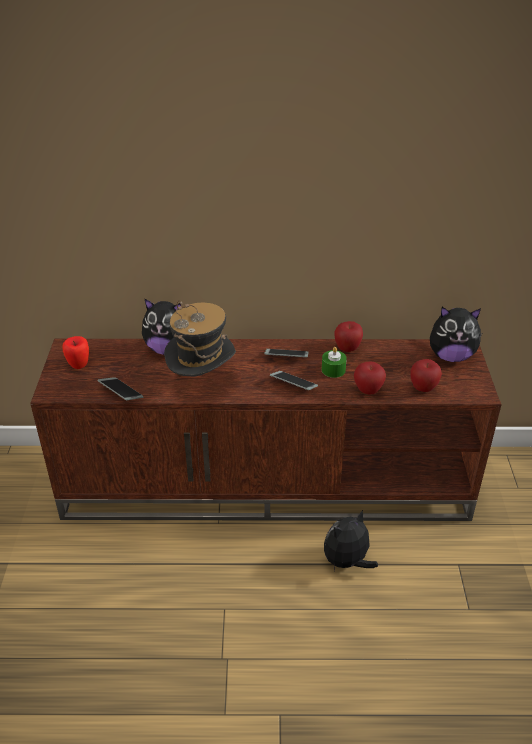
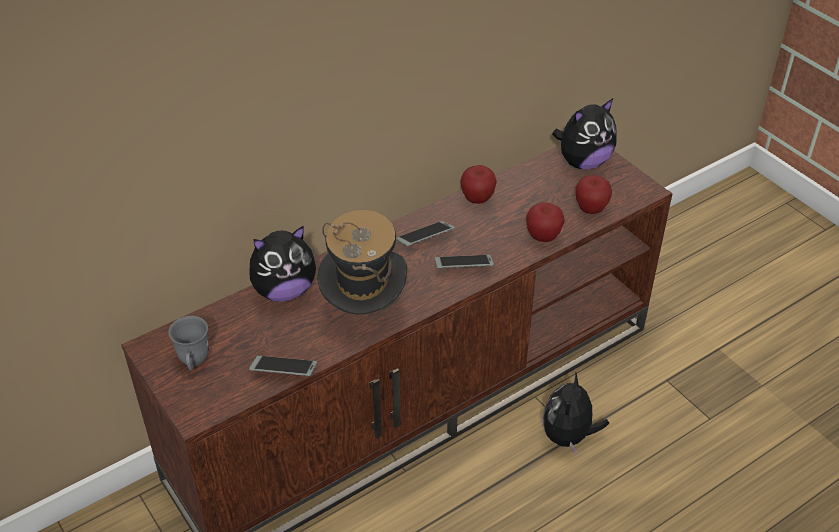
camera: 35 degrees left, 5 degrees up
apple [62,336,89,369] -> grey mug [168,316,209,371]
green candle [322,347,347,378] -> none

